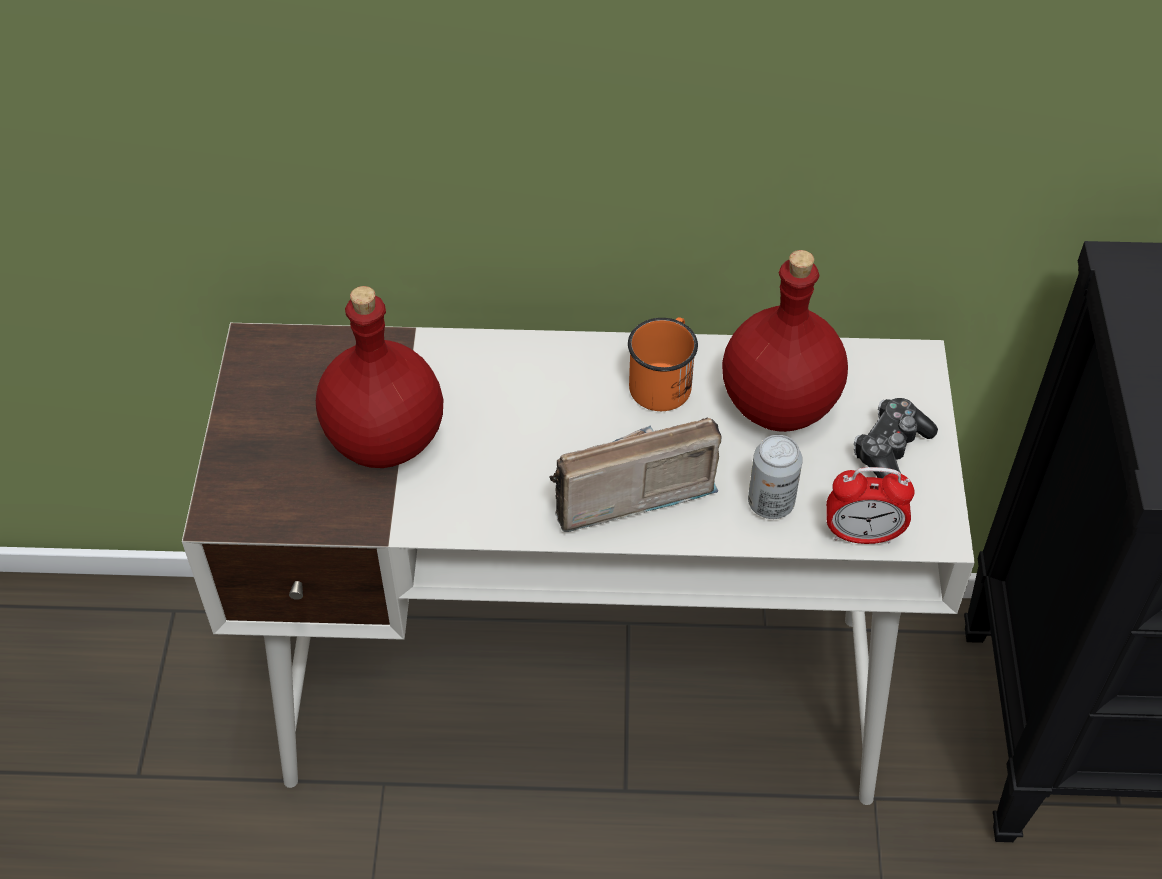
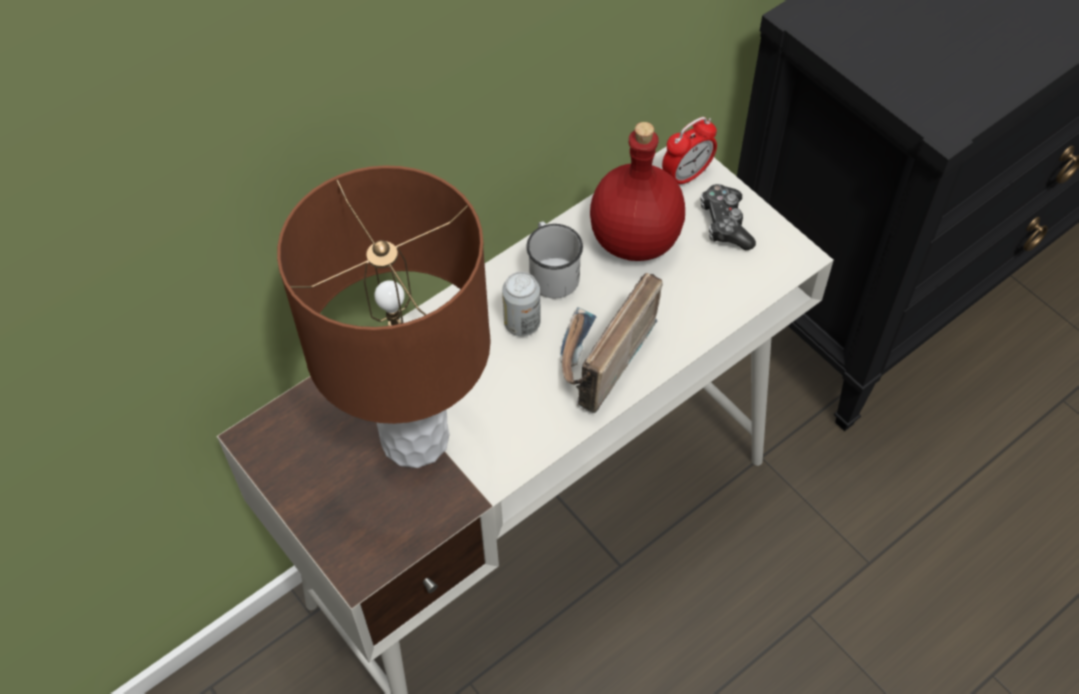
camera: 40 degrees left, 5 degrees up
red bottle [316,286,443,468] -> brown table lamp [277,165,491,468]
orange mug [628,317,698,411] -> white mug [526,221,583,298]
can [748,435,803,519] -> can moved to [502,272,541,336]
alarm clock [826,467,914,544] -> alarm clock moved to [662,117,717,184]

